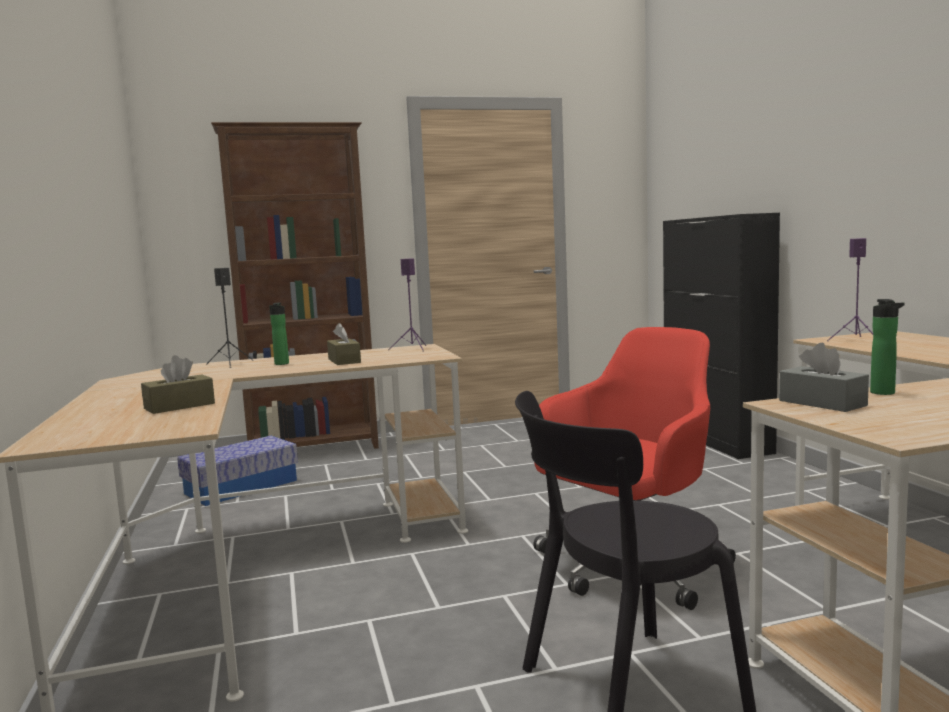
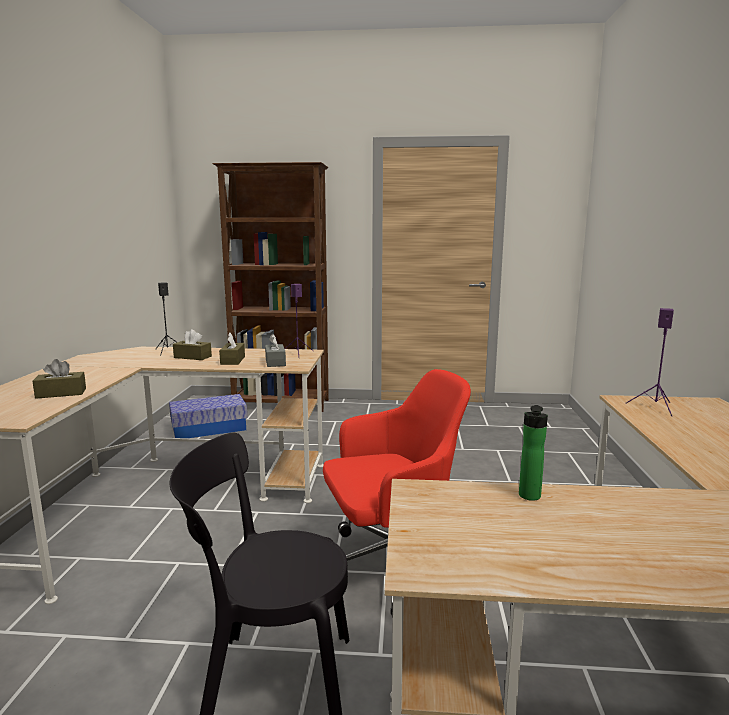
camera: 20 degrees right, 5 degrees up
bottle [269,303,289,365] -> brown tissue box [173,329,212,360]
black cabinet [663,213,780,459] -> none
grey tissue box [779,343,869,412] -> grey tissue box moved to [265,334,286,367]

